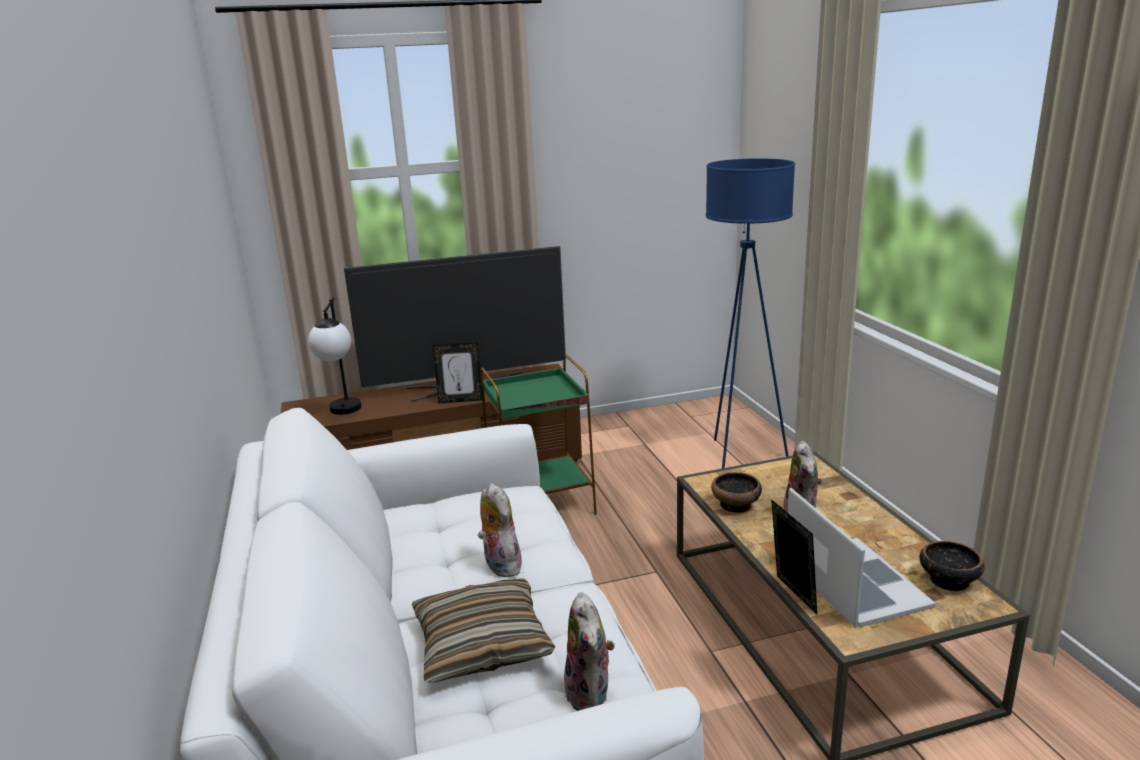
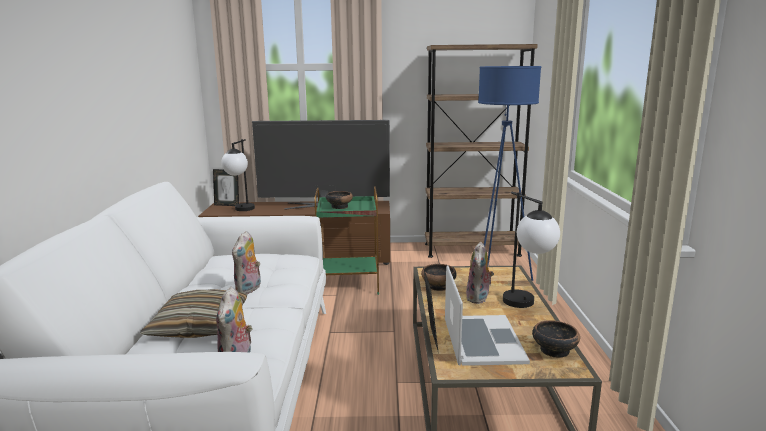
camera: 15 degrees right, 5 degrees down
picture frame [433,342,482,403] -> picture frame moved to [213,169,239,206]
plush toy [478,483,524,577] -> plush toy turned 150 degrees counterclockwise [232,231,261,294]
none -> bowl [326,191,353,209]
none -> brown bookcase [425,44,538,258]
none -> table lamp [503,192,560,308]

